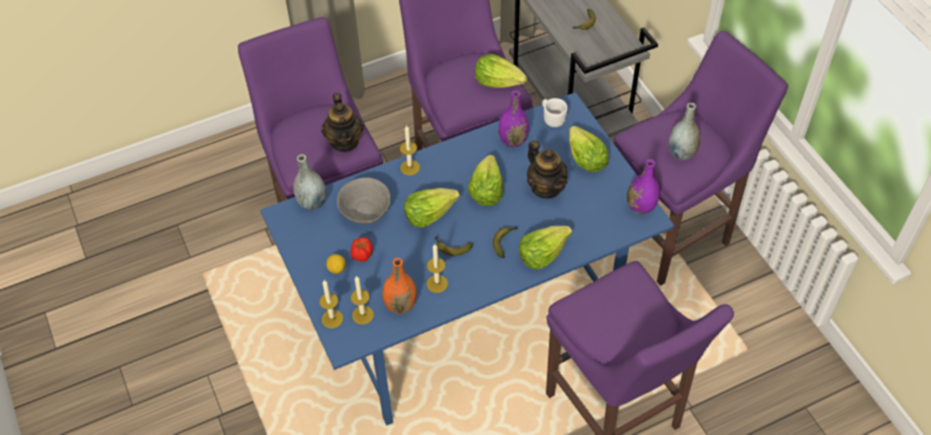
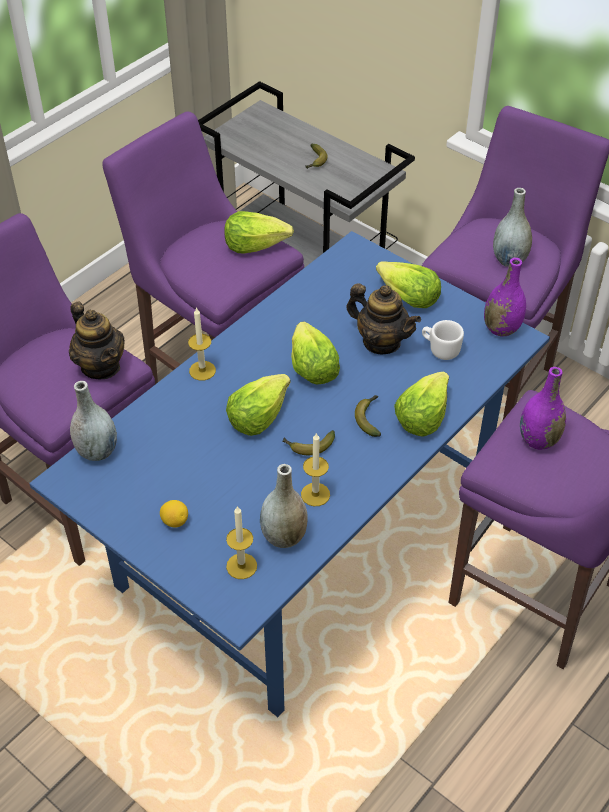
camera: 25 degrees left, 5 degrees down
candle [319,280,343,329] -> none
grey bowl [337,177,391,224] -> none
tomato [350,237,373,262] -> none
orange vase [382,258,417,314] -> grey vase [260,464,308,548]
purple vase [498,90,529,147] -> purple vase moved to [520,367,566,450]
white mug [542,98,568,127] -> white mug moved to [422,320,464,360]

